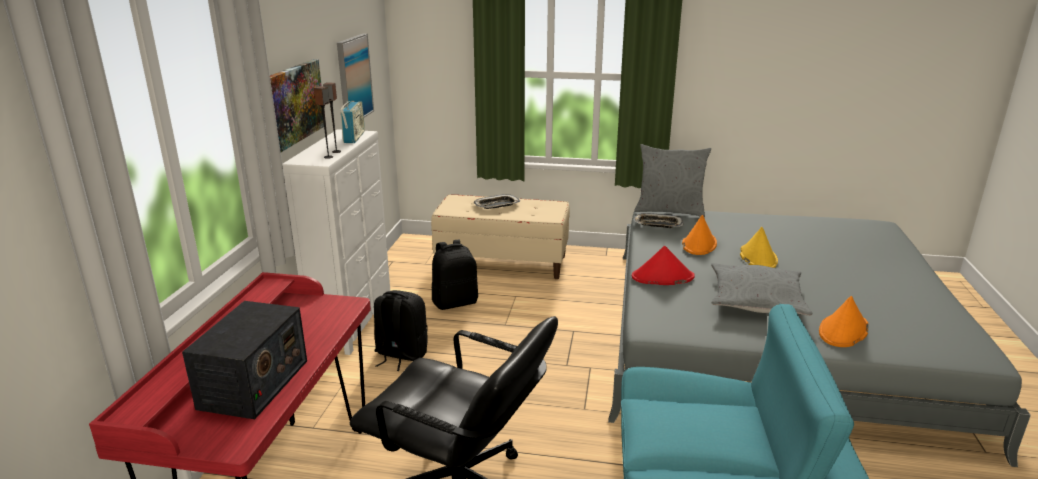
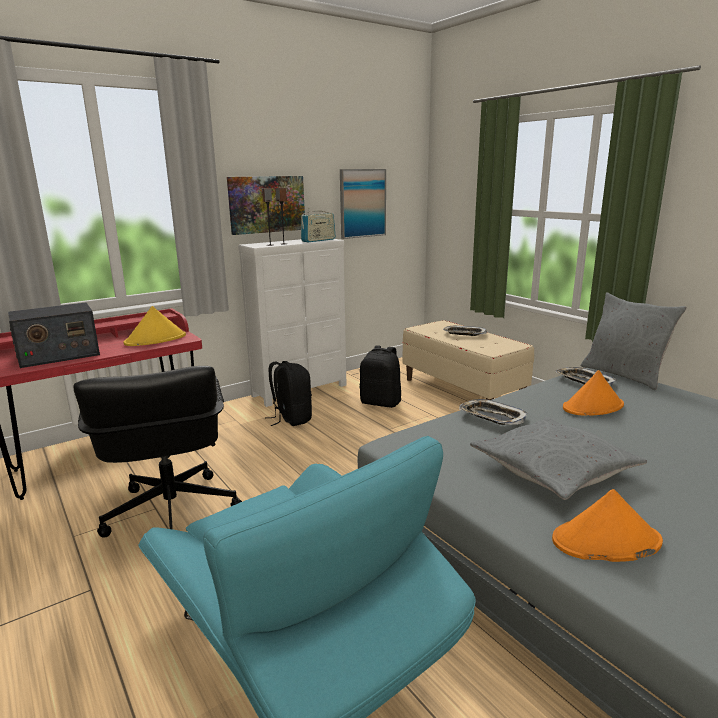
camera: 45 degrees right, 5 degrees down
red hat [632,246,695,285] -> tray [459,399,527,425]
yellow hat [740,227,778,268] -> yellow hat moved to [124,306,186,346]

